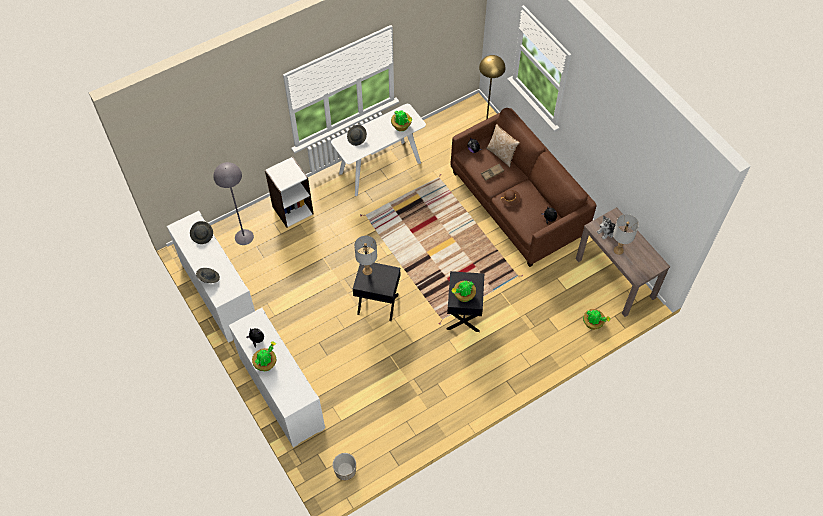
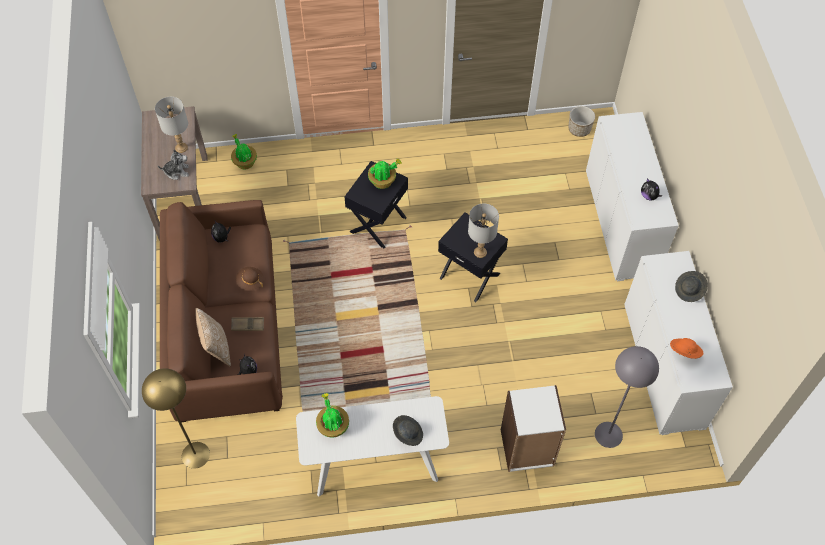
camera: 155 degrees left, 0 degrees up
grey hat [190,221,213,244] -> orange hat [670,338,703,359]
potted plant [252,341,276,371] -> none

